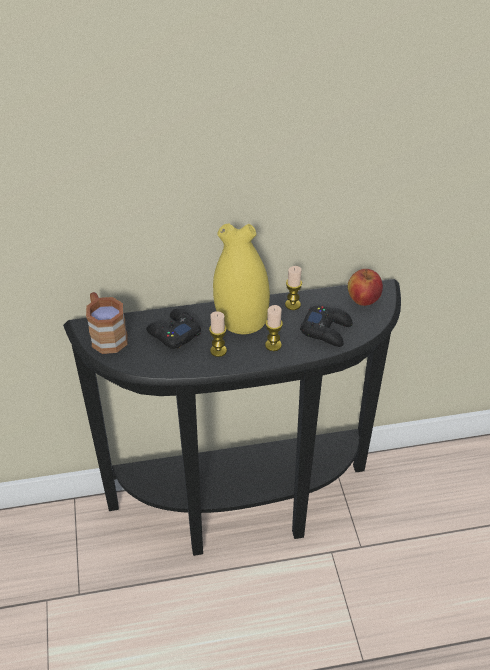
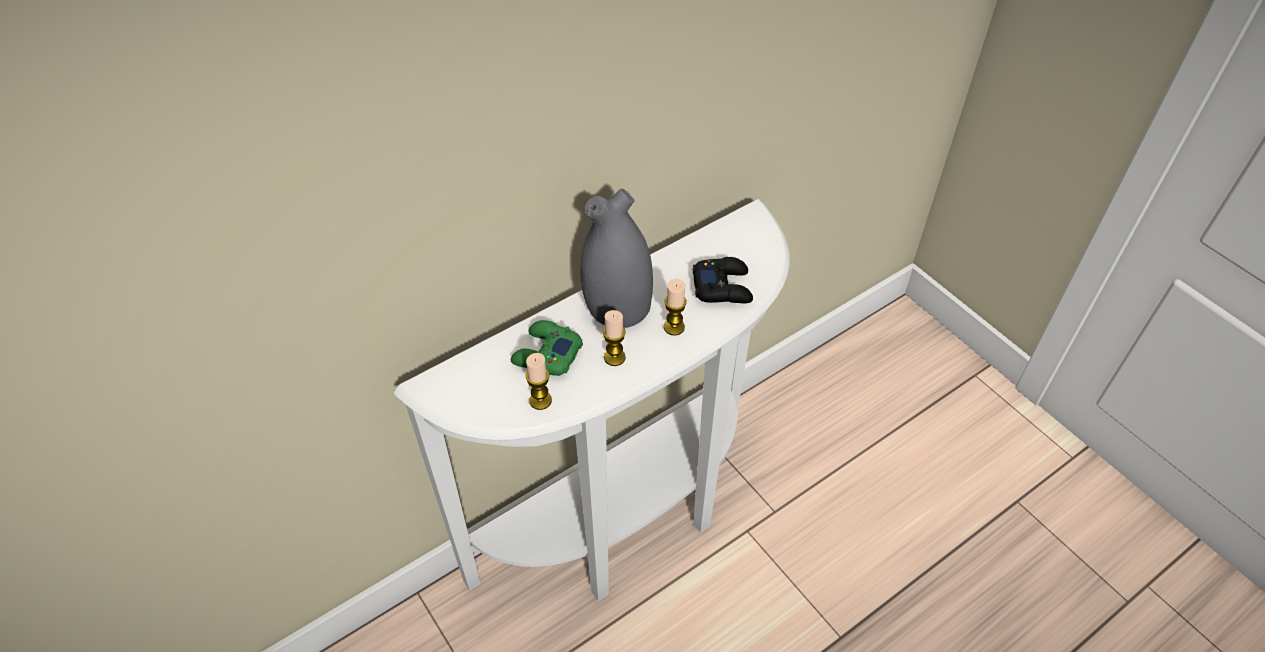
camera: 25 degrees left, 5 degrees up
black console table [63,279,401,556] -> white console table [393,199,790,601]
brown mug [86,292,128,354] -> none
black game controller [146,308,201,349] -> green game controller [511,320,583,376]
yellow vase [213,224,270,334] -> grey vase [580,189,653,328]
candle [285,266,302,310] -> candle moved to [526,353,552,410]
apple [348,269,383,306] -> none

